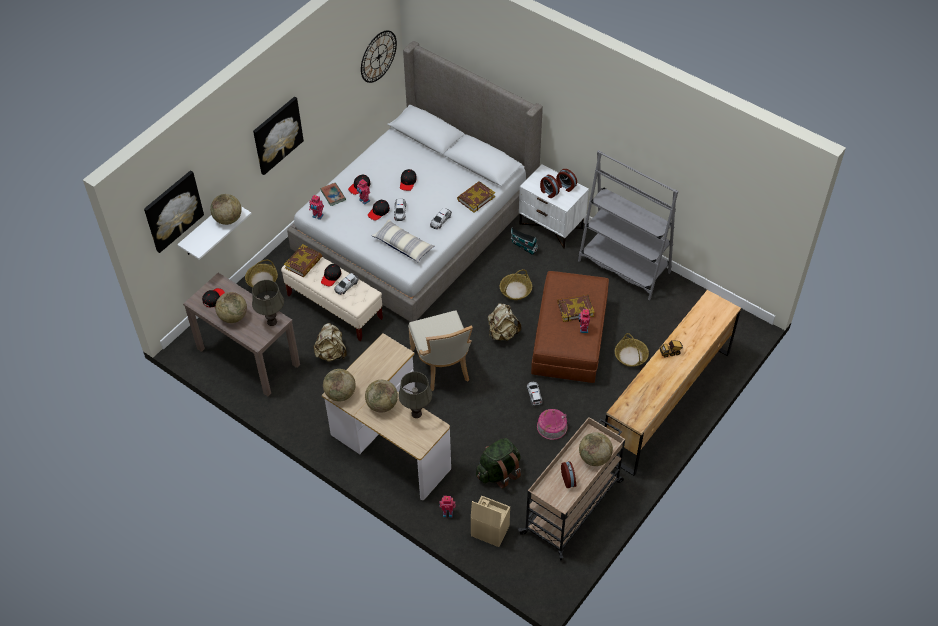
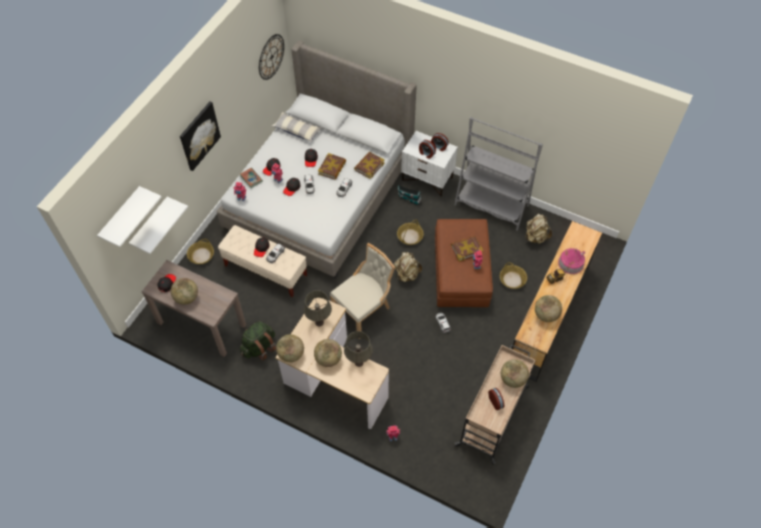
camera: 10 degrees left, 5 degrees up
picture [144,170,204,253] -> white shelf [97,186,162,247]
globe [210,194,242,225] -> globe moved to [535,295,562,322]
grey table lamp [252,280,284,326] -> grey table lamp moved to [304,290,332,326]
book [284,244,322,277] -> book moved to [318,153,346,180]
beige backpack [313,323,347,362] -> beige backpack moved to [525,214,552,244]
pillow [372,219,434,263] -> pillow moved to [272,112,321,142]
beige chair [408,310,473,391] -> beige chair turned 105 degrees counterclockwise [330,243,395,339]
beige storage box [471,496,510,547] -> none
green backpack [476,438,521,489] -> green backpack moved to [240,321,276,361]
toy house [537,409,568,440] -> toy house moved to [558,248,585,274]

